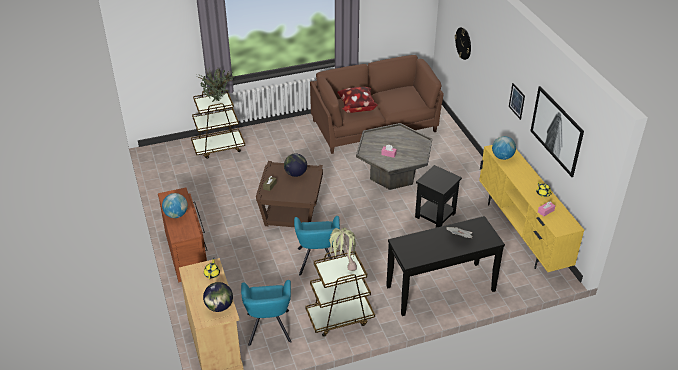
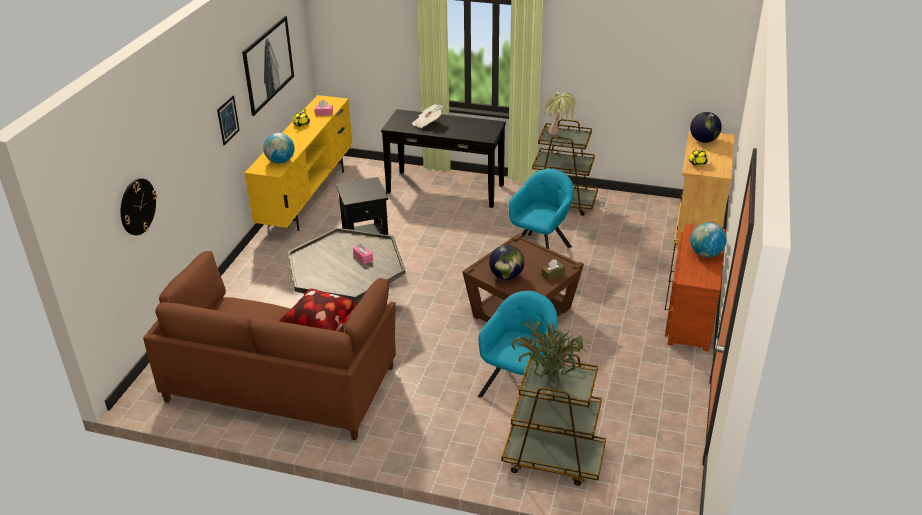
camera: 145 degrees left, 5 degrees down
turquoise armchair [241,280,292,346] -> turquoise armchair moved to [478,291,558,397]

